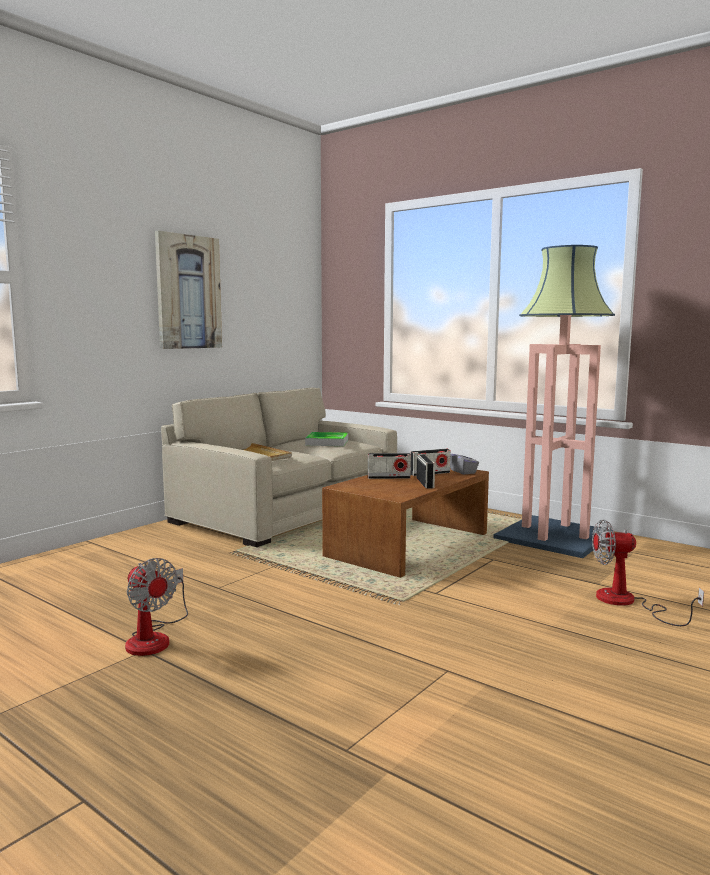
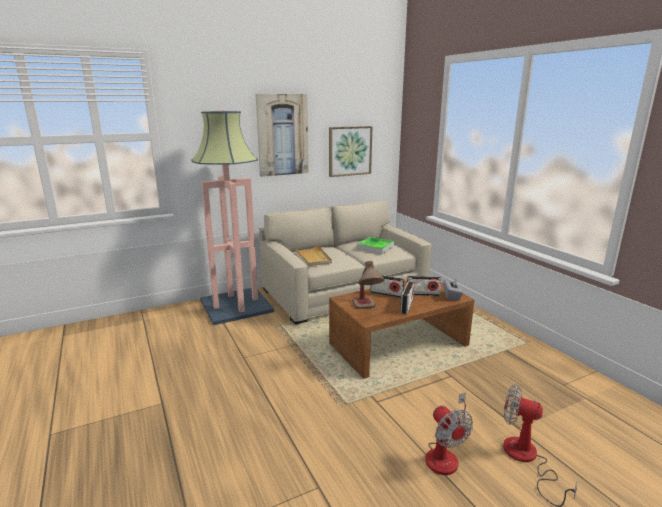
camera: 25 degrees right, 10 degrees up
fan [125,558,188,656] -> fan moved to [425,393,473,475]
floor lamp [493,245,615,558] -> floor lamp moved to [192,110,274,325]
none -> picture [329,126,373,177]
none -> table lamp [352,261,385,309]

